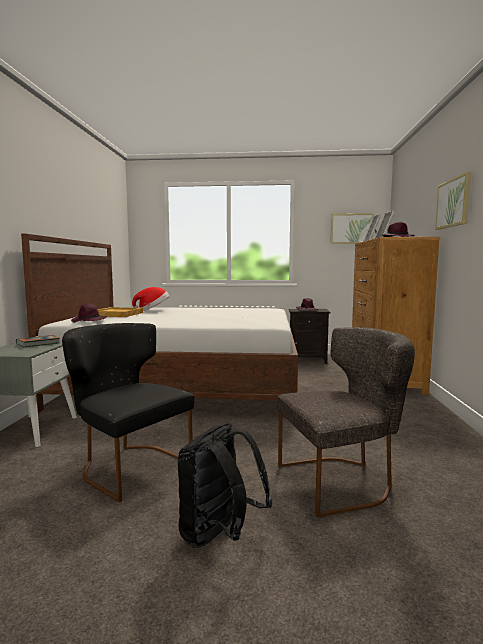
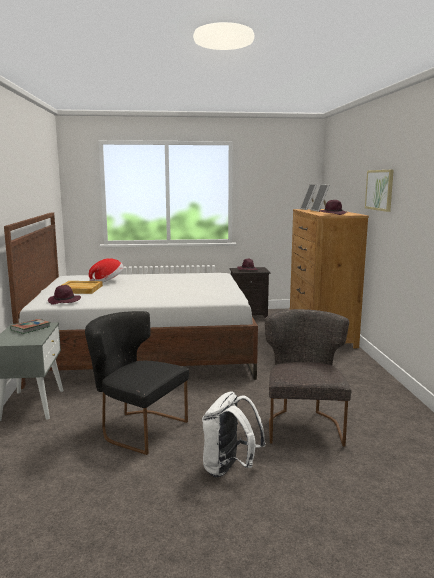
camera: 10 degrees left, 5 degrees up
black backpack [178,423,272,548] -> white backpack [202,391,266,477]
grey chair [277,327,415,517] -> grey chair turned 60 degrees counterclockwise [265,309,352,447]
picture [330,213,374,244] -> none

